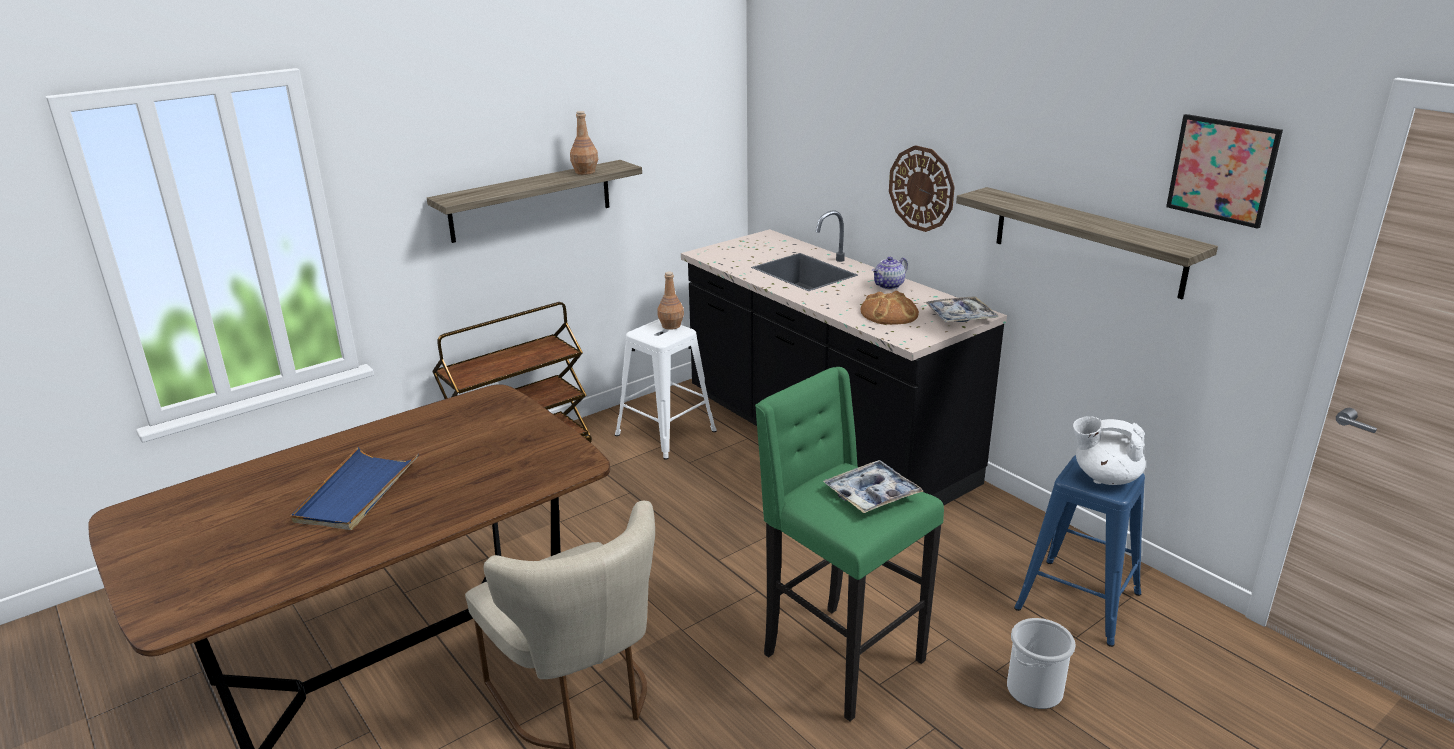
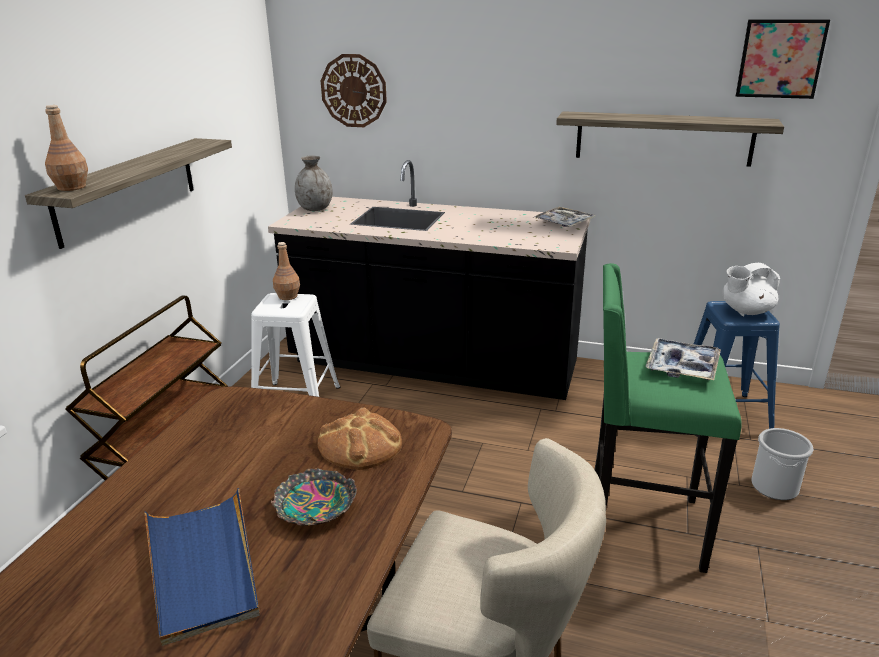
camera: 35 degrees left, 0 degrees up
brown bottle [570,111,598,175] -> brown bottle moved to [45,105,88,191]
bread [861,291,919,325] -> bread moved to [317,408,402,470]
teapot [872,257,908,289] -> none
wall clock [889,145,955,232] -> wall clock moved to [321,54,387,127]
none -> bowl [271,468,357,526]
none -> grey vase [295,156,333,211]

